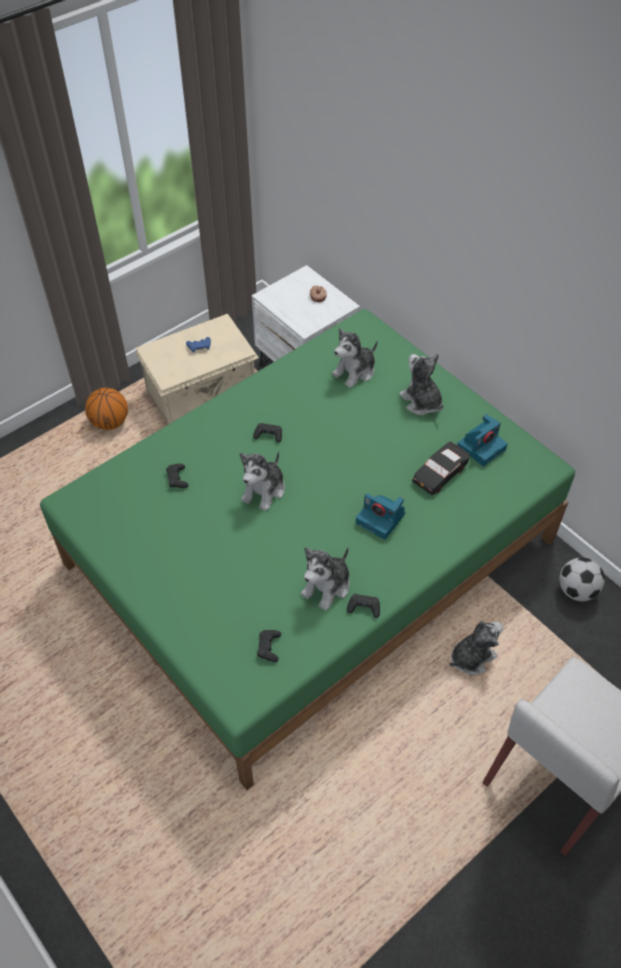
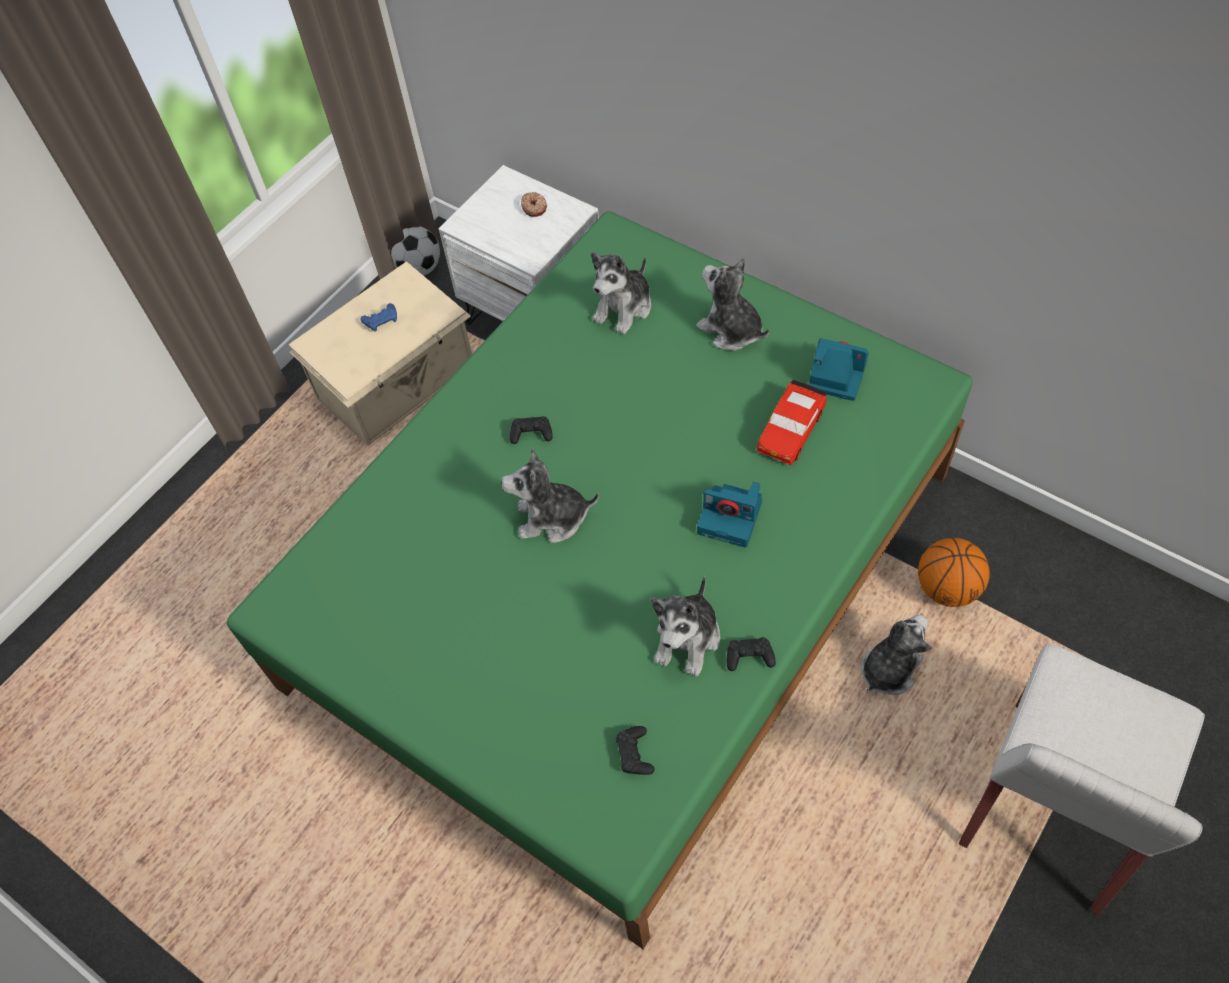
camera: 10 degrees left, 5 degrees up
basketball [85,388,128,430] -> basketball moved to [918,538,990,607]
black game controller [166,464,189,488] -> none
plush toy [240,451,285,511] -> plush toy turned 75 degrees clockwise [501,448,599,543]
black toy car [412,441,470,495] -> red toy car [757,380,827,465]
camera [457,414,508,466] -> camera turned 105 degrees counterclockwise [809,338,869,401]
football [559,557,605,601] -> football moved to [391,226,440,276]

